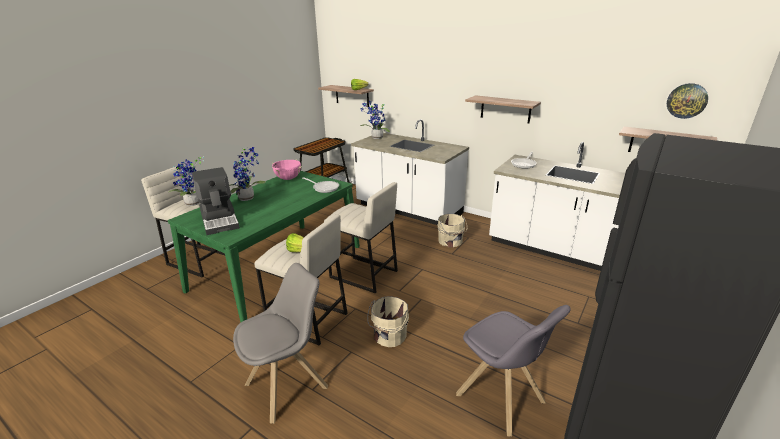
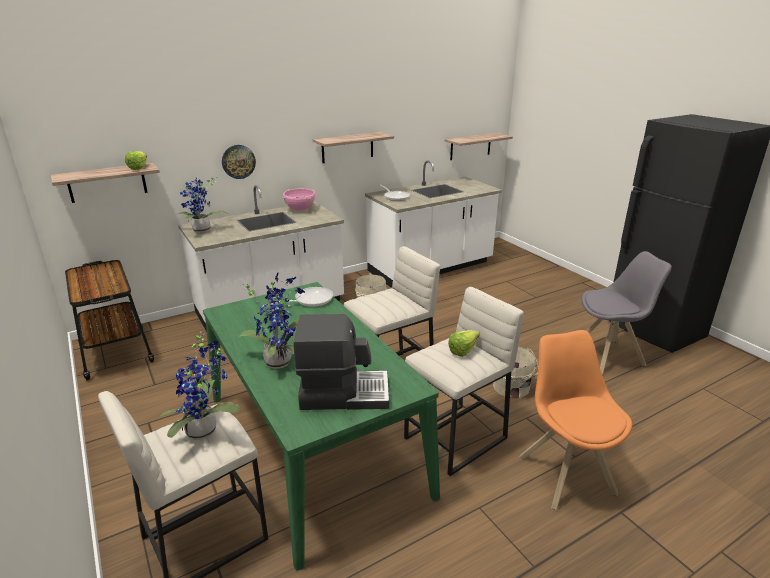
camera: 65 degrees left, 0 degrees up
grey chair [233,263,328,424] -> orange chair [520,330,632,510]
pink cooking pot [272,159,302,180] -> pink cooking pot moved to [282,189,315,211]
wall clock [667,83,708,119] -> wall clock moved to [222,145,256,179]

